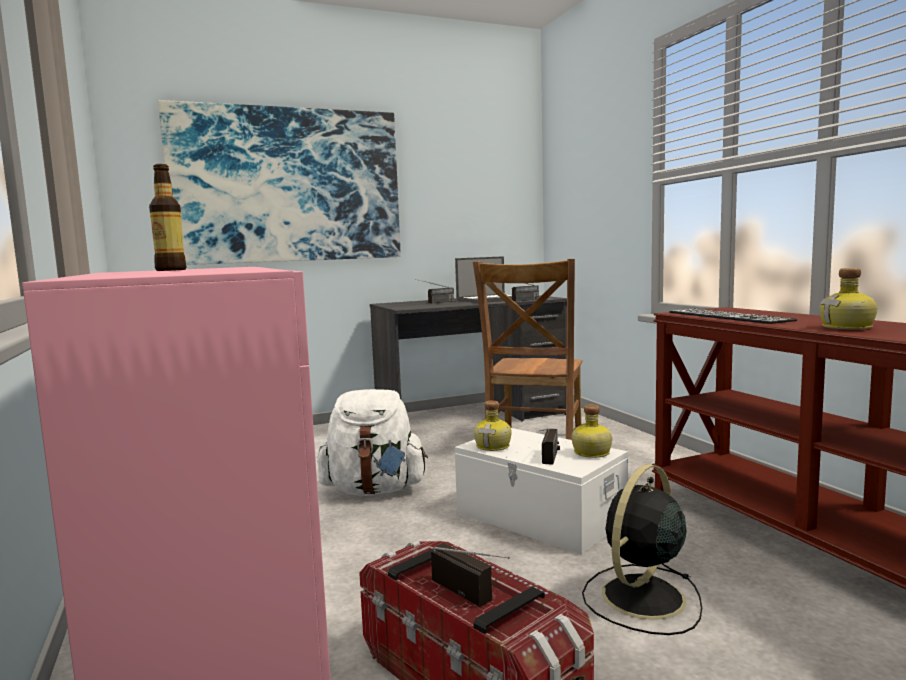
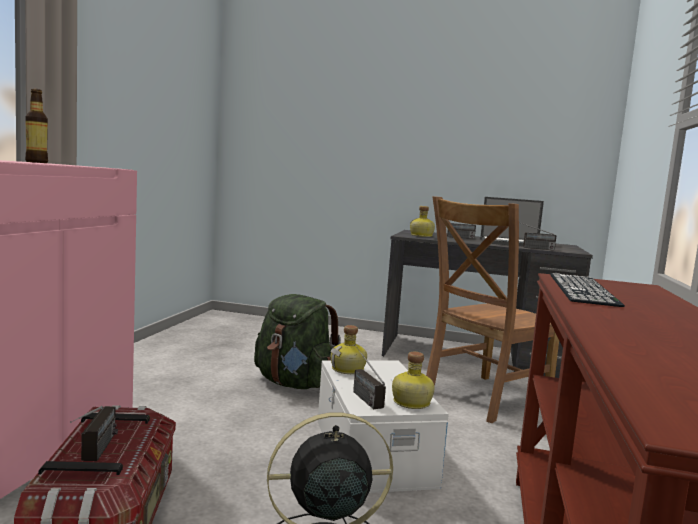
camera: 35 degrees right, 0 degrees up
picture [158,100,401,265] -> none
white backpack [317,389,428,496] -> green backpack [254,294,341,389]
radio [539,428,560,465] -> radio turned 105 degrees clockwise [353,344,386,409]
bottle [820,268,877,330] -> bottle moved to [410,206,435,237]

